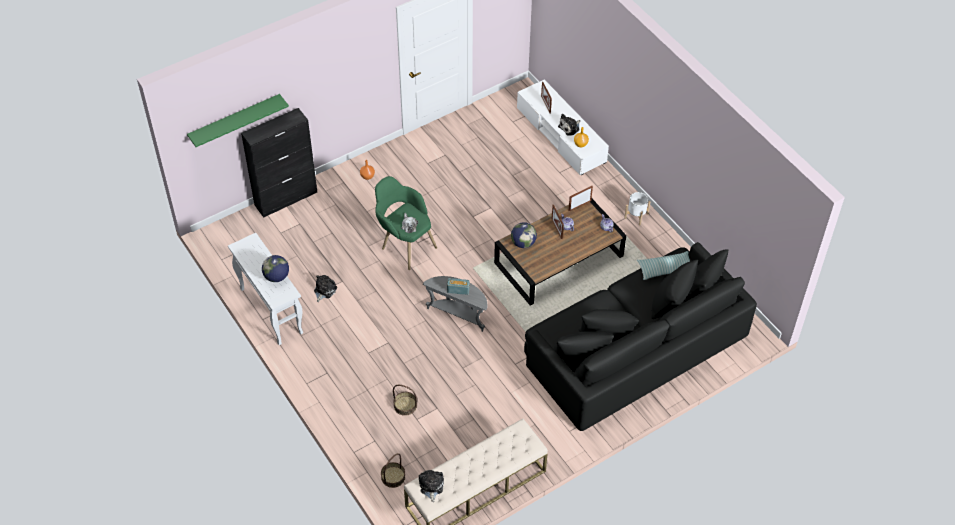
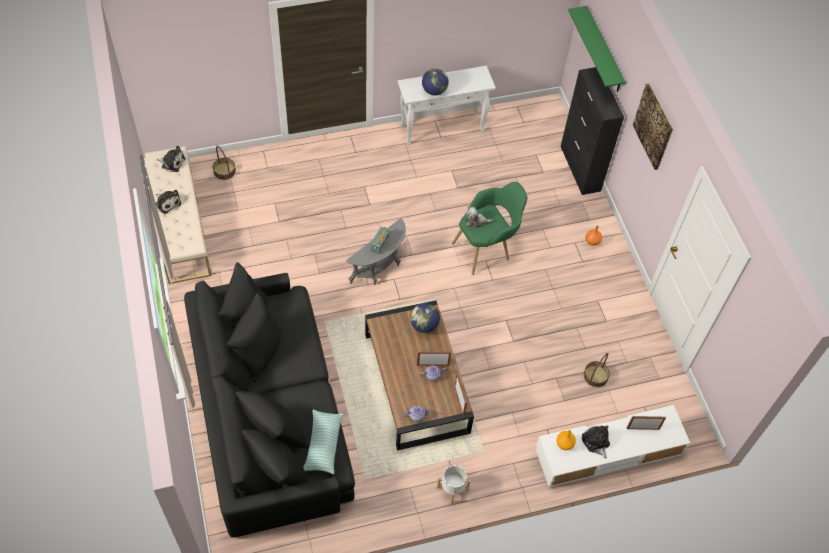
camera: 105 degrees right, 5 degrees up
plush toy [314,275,337,302] -> plush toy moved to [155,190,181,214]
basket [393,385,417,416] -> basket moved to [583,353,610,387]
none -> picture [633,83,673,170]

